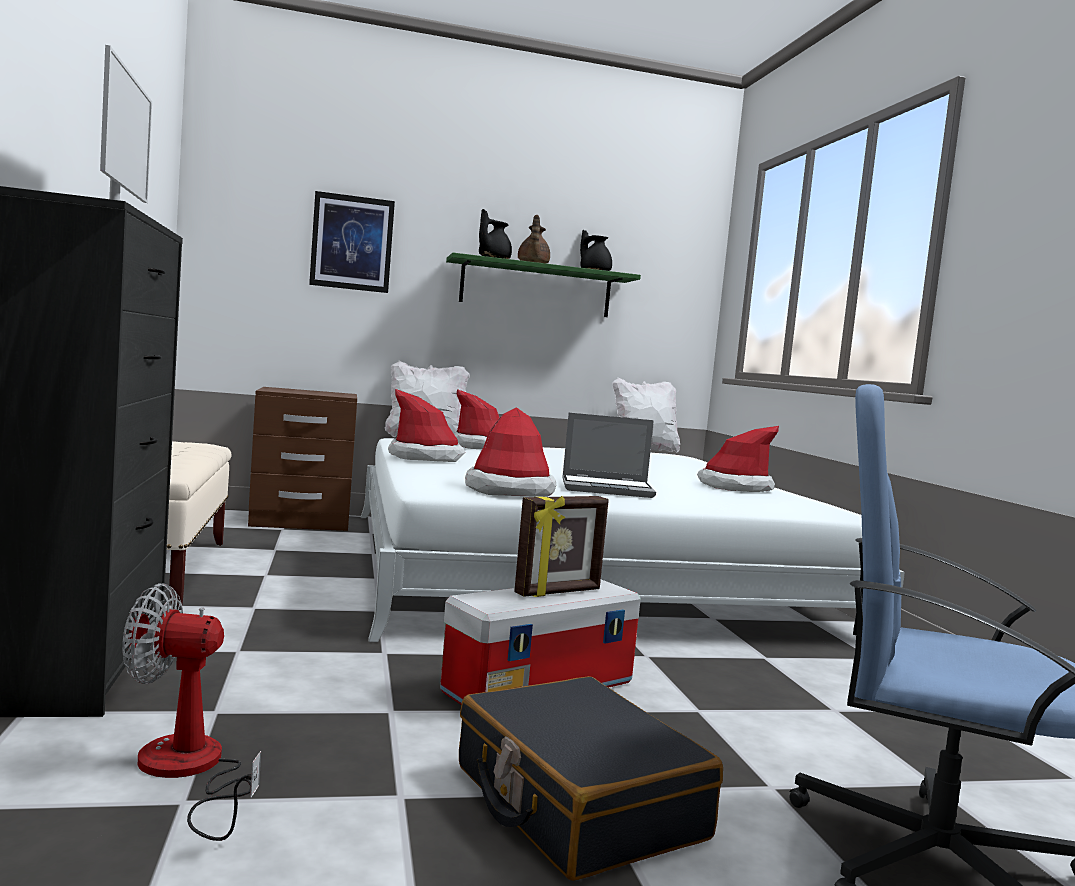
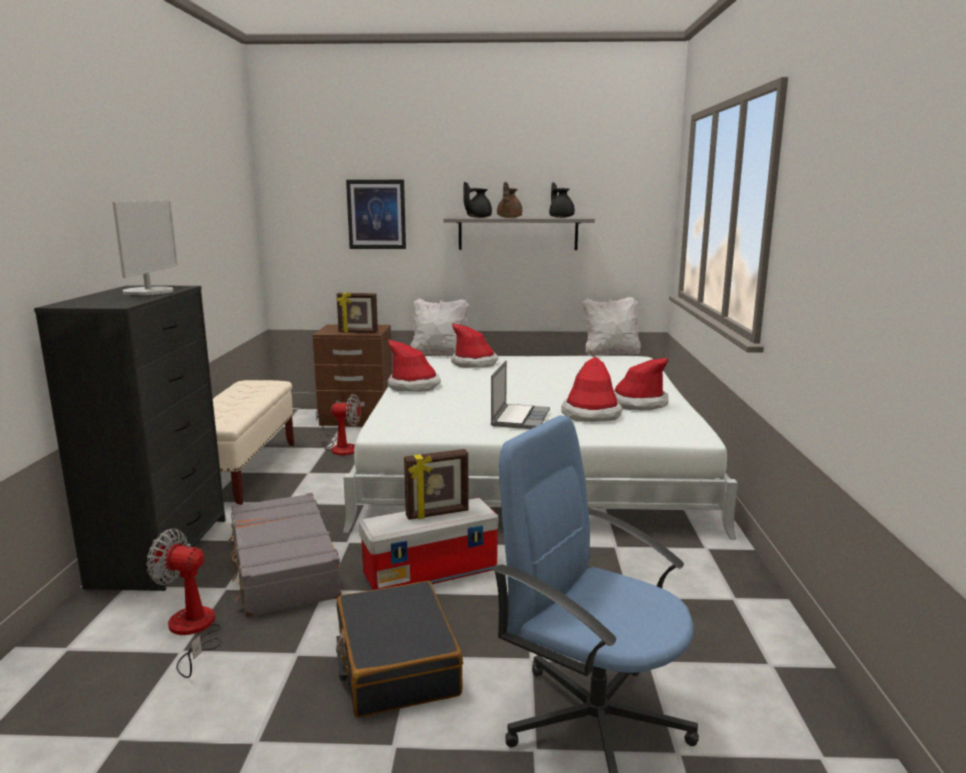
camera: 15 degrees right, 10 degrees up
green shelf [446,252,641,317] -> grey shelf [443,217,595,250]
hat [465,407,556,497] -> hat moved to [561,356,623,422]
laptop [562,413,656,498] -> laptop turned 90 degrees counterclockwise [491,360,550,429]
none -> grey suitcase [228,493,342,617]
none -> fan [316,394,361,455]
none -> picture frame [337,292,378,333]

